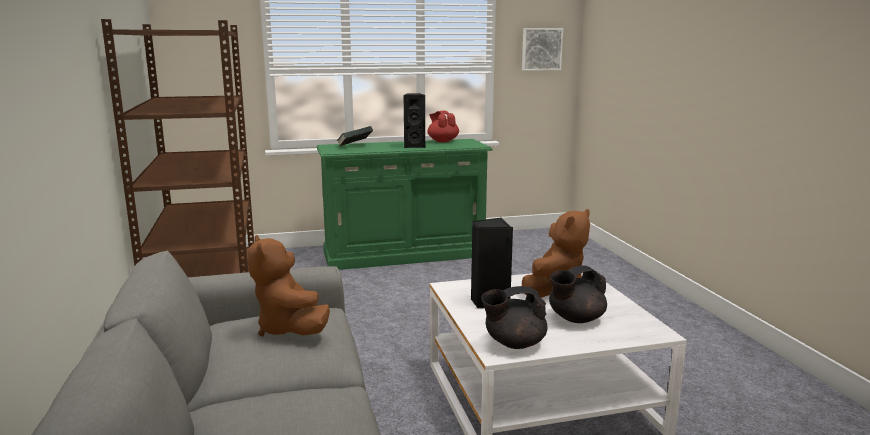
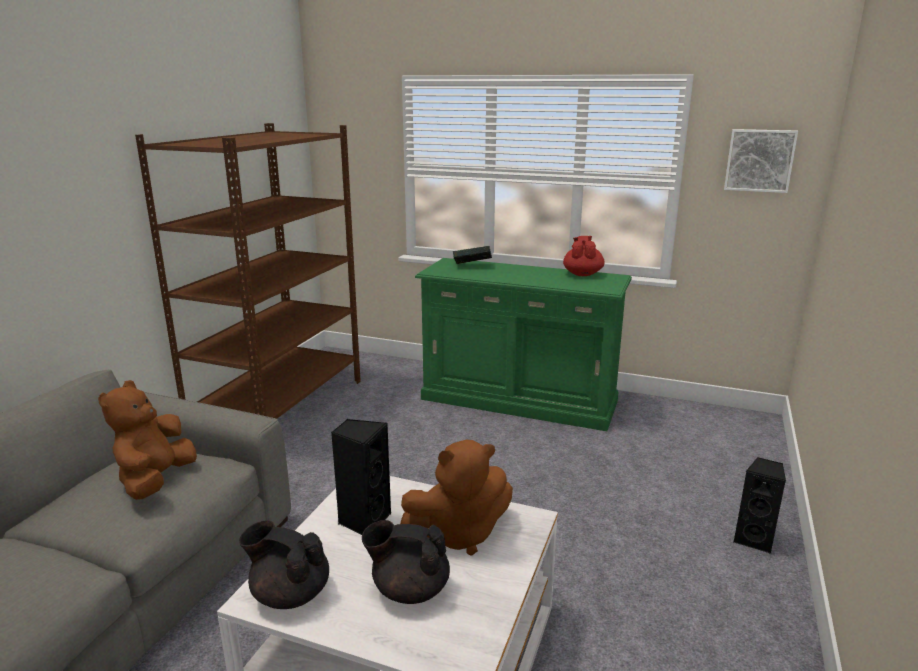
camera: 35 degrees right, 5 degrees up
black speaker [404,93,425,148] -> black speaker moved to [733,457,786,554]

